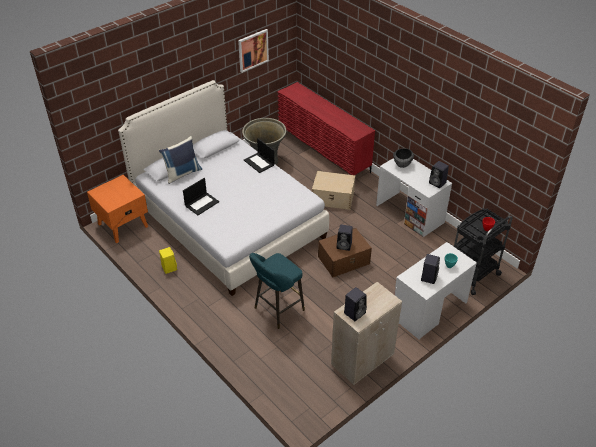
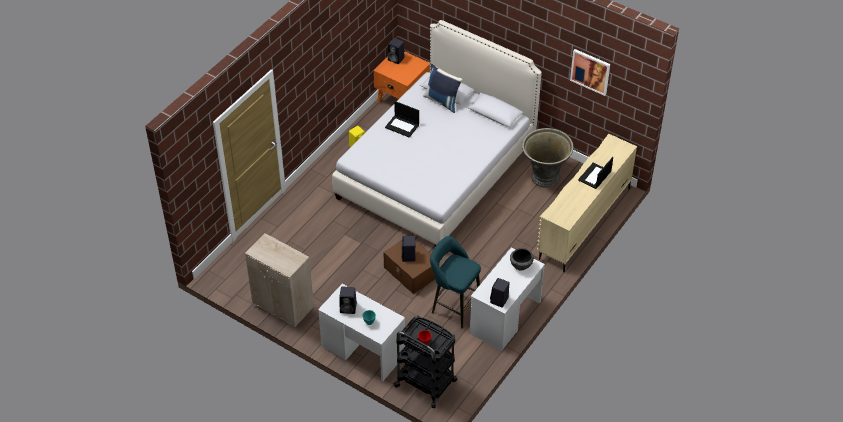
camera: 75 degrees right, 5 degrees up
laptop [244,138,274,173] -> laptop moved to [578,157,613,189]
turquoise stool [249,253,305,329] -> turquoise stool moved to [430,236,481,328]
red dresser [277,82,375,175] -> beige dresser [537,134,637,272]
beige storage box [312,171,355,210] -> none
black speaker [344,287,367,321] -> black speaker moved to [388,38,405,64]

